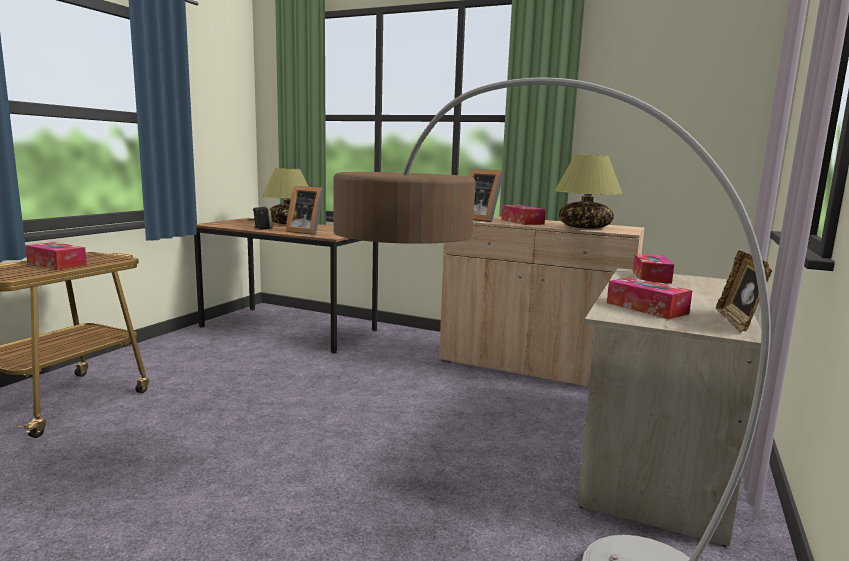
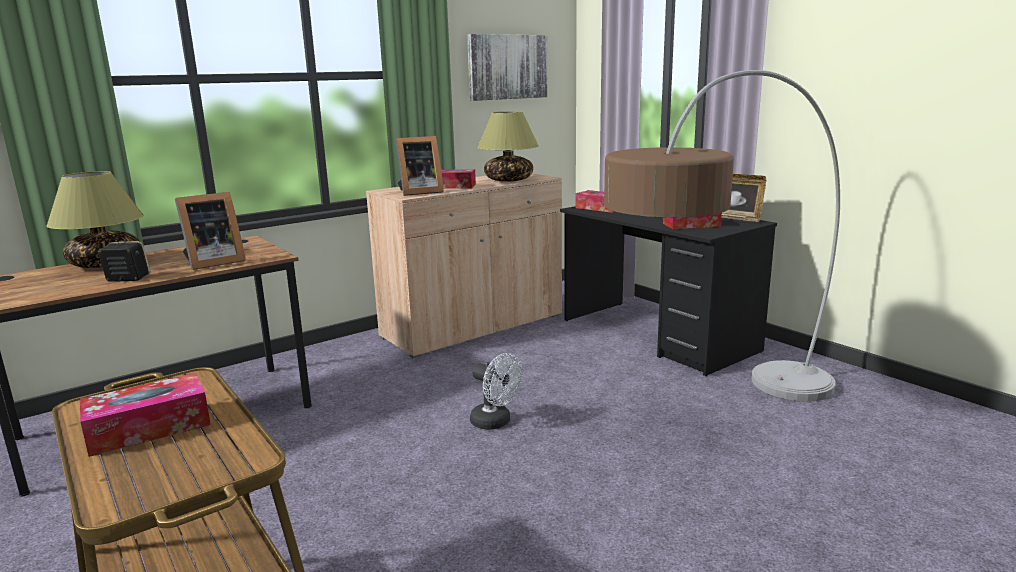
camera: 60 degrees left, 5 degrees up
beige desk [577,268,762,546] -> black desk [560,206,777,376]
none -> picture [467,34,548,101]
none -> white fan [470,353,523,430]

